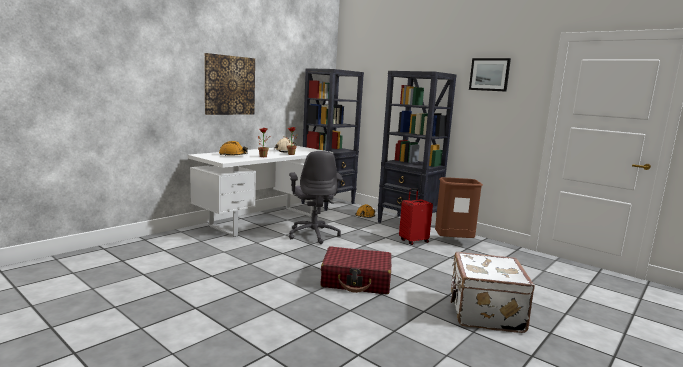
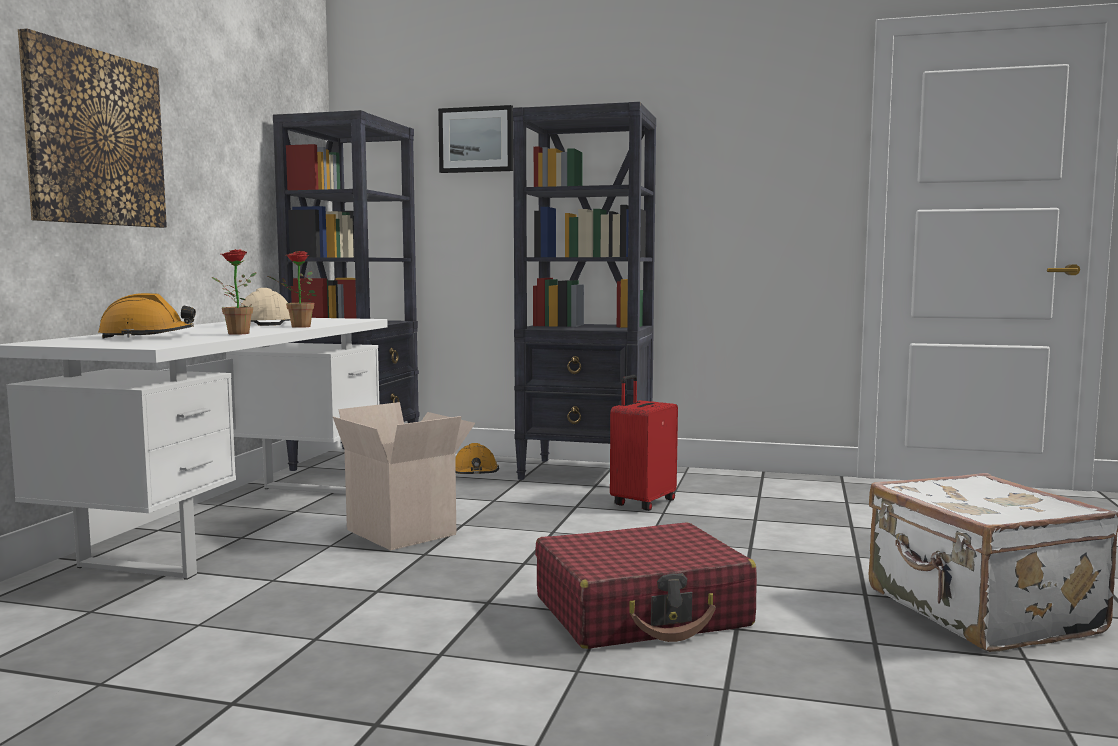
camera: 25 degrees left, 5 degrees down
grey office chair [289,151,343,244] -> cardboard box [333,402,475,550]
brown trash can [435,177,483,238] -> none
picture [469,58,511,92] -> picture moved to [438,105,513,173]

